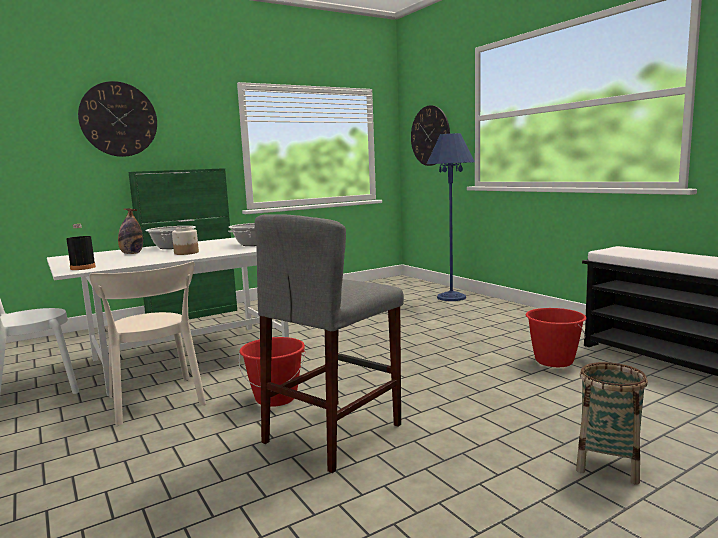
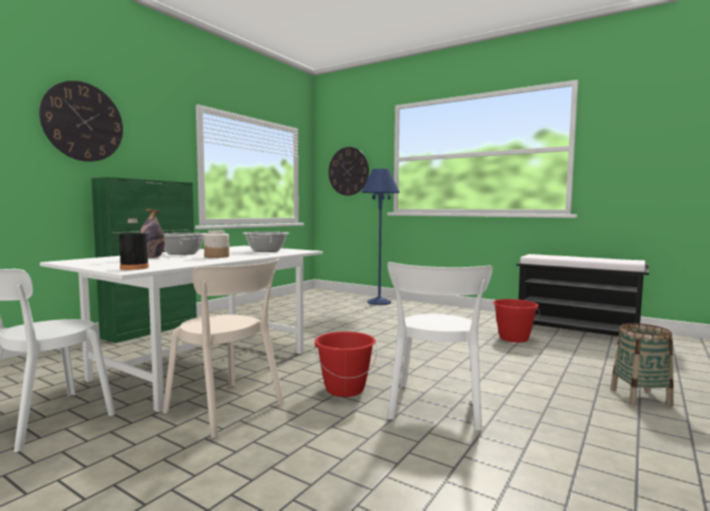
camera: 25 degrees left, 5 degrees down
grey stool [255,214,404,473] -> white chair [387,262,493,431]

